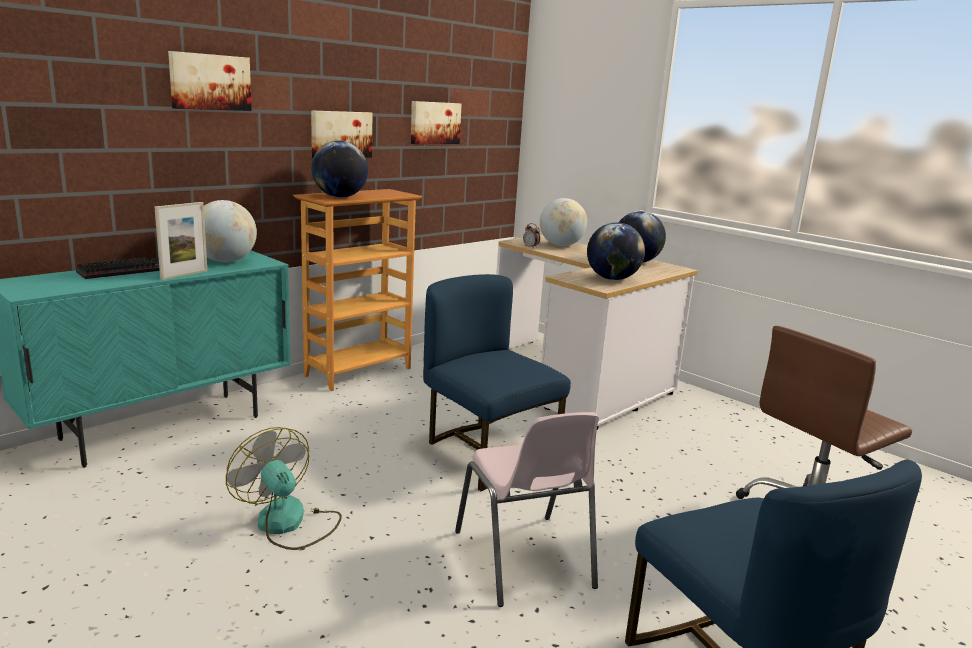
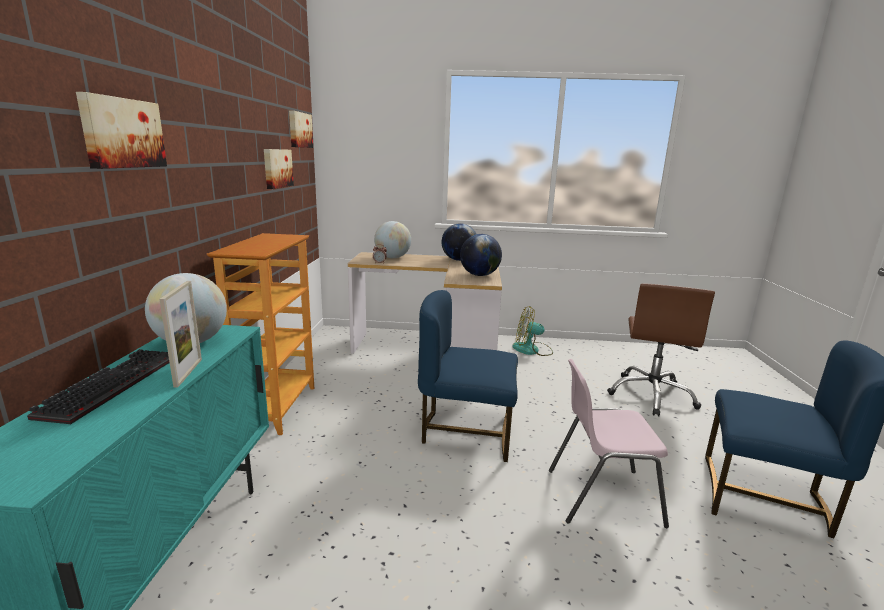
camera: 40 degrees left, 0 degrees up
fan [226,427,342,550] -> fan moved to [512,306,553,356]
picture [311,110,372,158] -> picture moved to [289,110,313,148]
globe [311,141,368,198] -> none
pink chair [455,412,599,607] -> pink chair turned 150 degrees clockwise [549,359,669,528]

